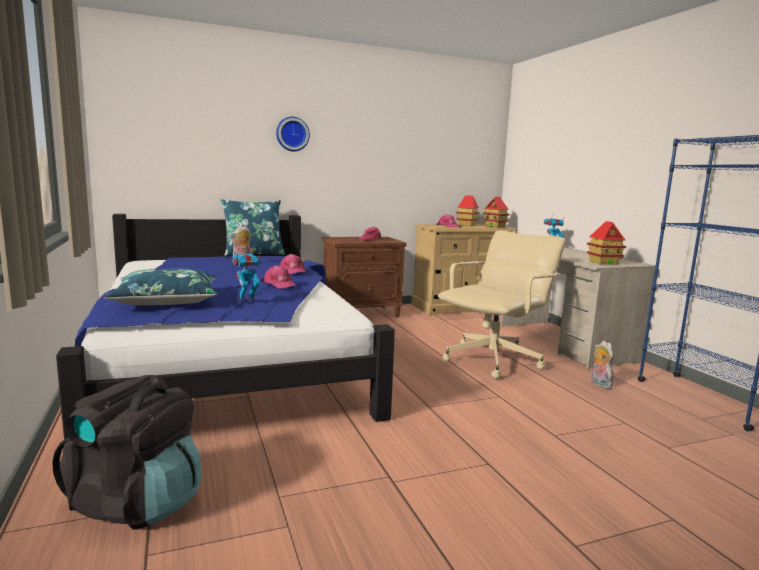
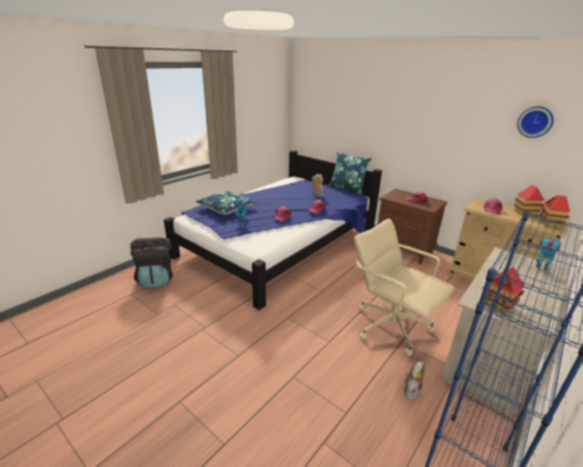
camera: 60 degrees right, 15 degrees up
wall clock [276,117,310,152] -> wall clock moved to [517,106,554,138]
beige office chair [438,230,566,379] -> beige office chair turned 150 degrees counterclockwise [354,219,455,356]

